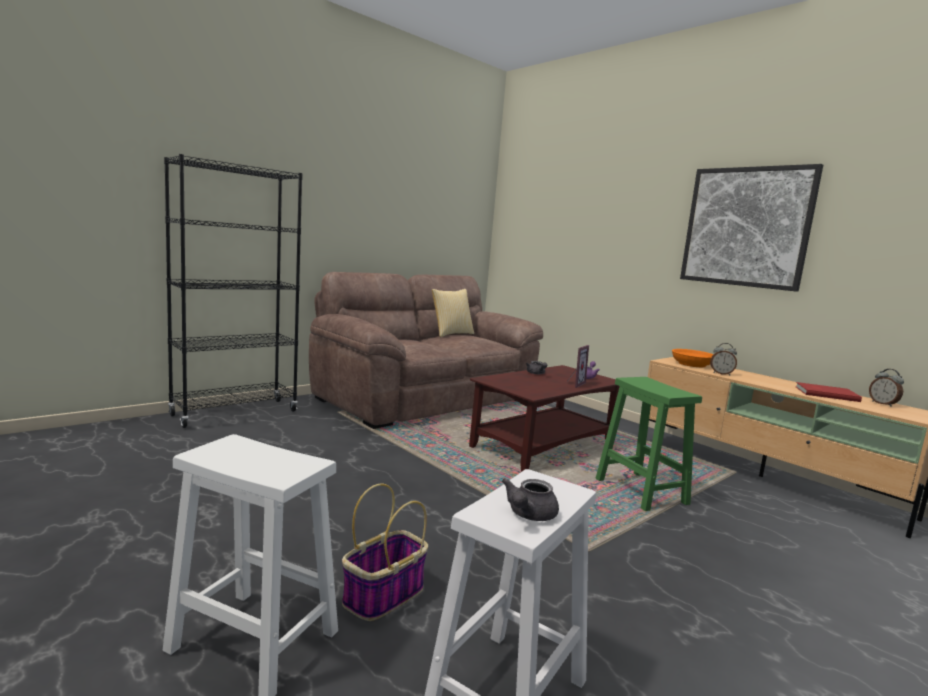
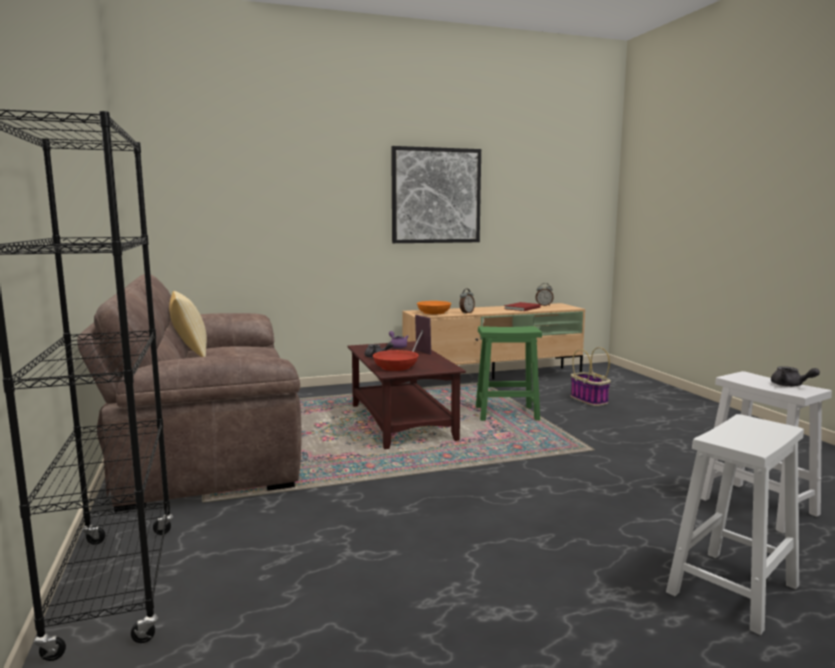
camera: 65 degrees left, 0 degrees up
basket [342,484,428,621] -> basket moved to [571,347,611,406]
none -> red bowl [373,350,419,371]

